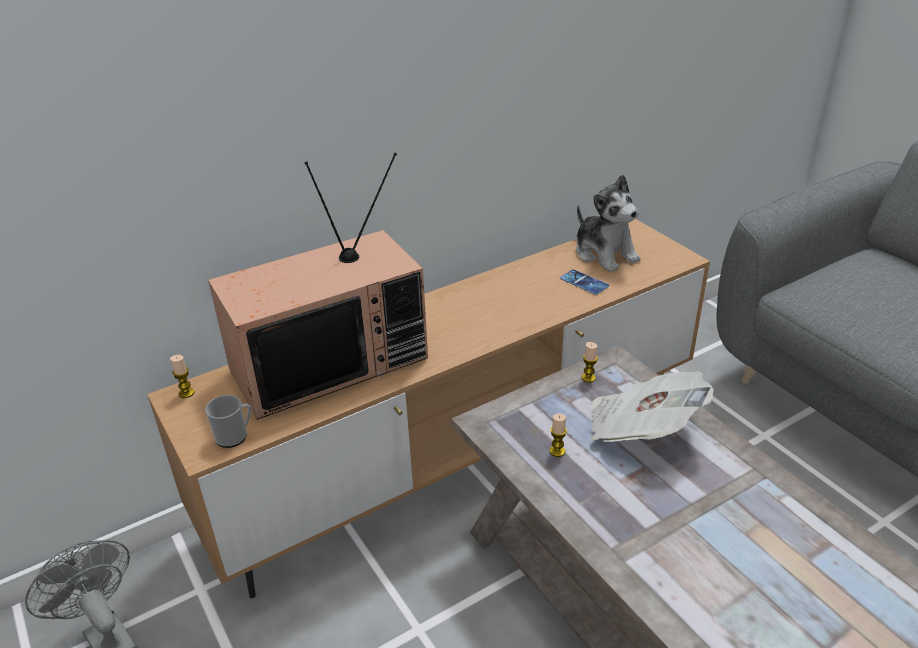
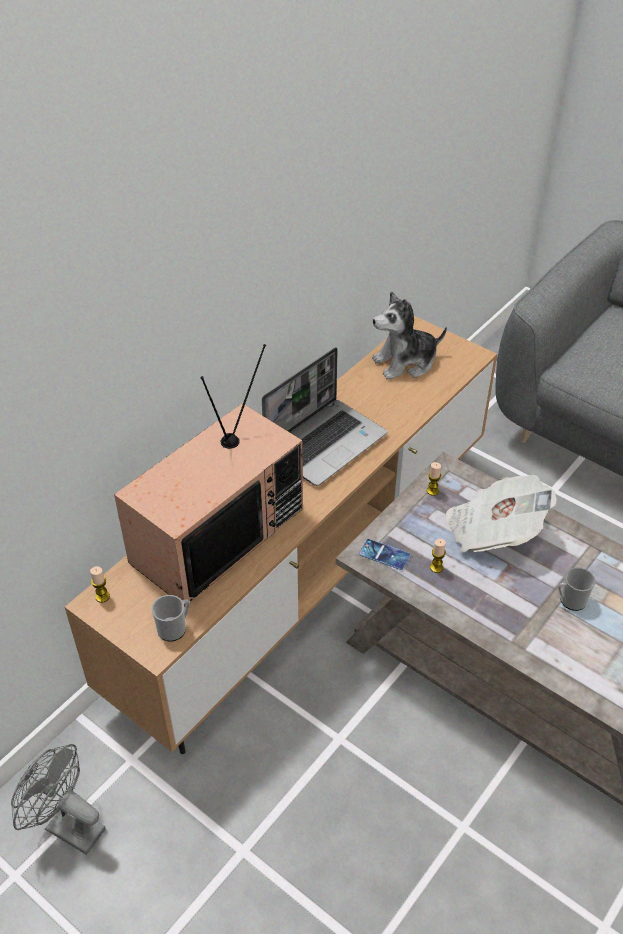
camera: 20 degrees left, 10 degrees up
phone [560,269,609,295] -> phone moved to [359,539,411,570]
plush toy [576,174,640,272] -> plush toy turned 120 degrees clockwise [372,291,447,380]
none -> laptop [262,347,387,486]
none -> mug [558,567,596,611]

